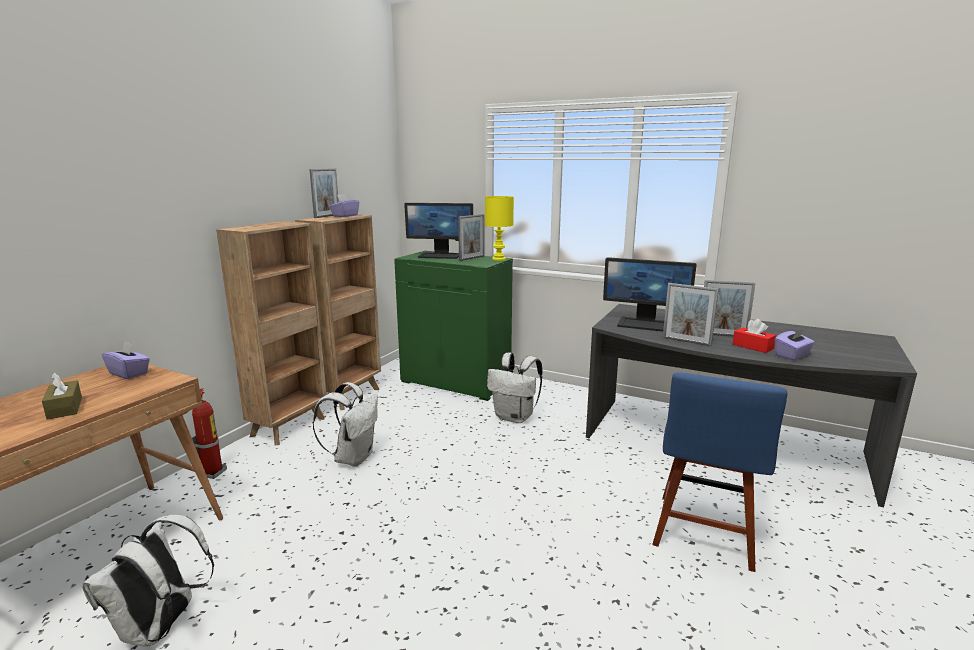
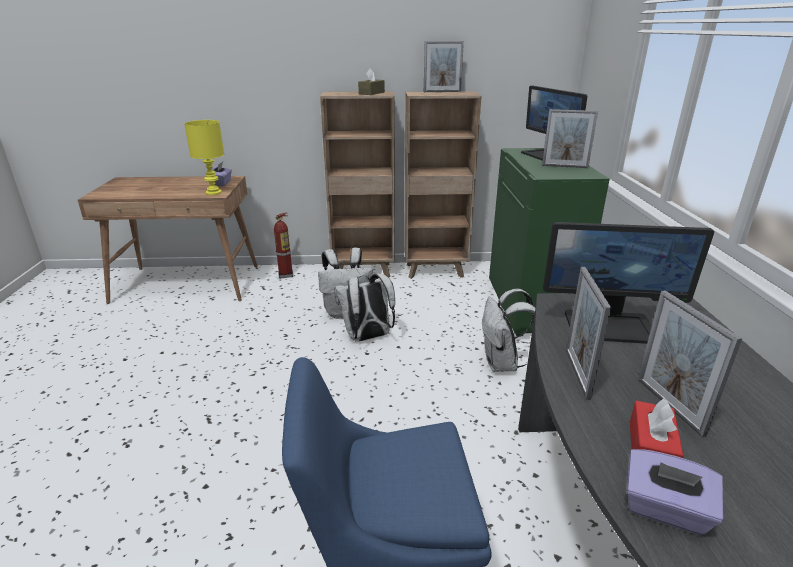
camera: 60 degrees right, 10 degrees up
brown tissue box [42,372,82,420] -> brown tissue box moved to [358,68,385,95]
white backpack [82,515,214,647] -> white backpack moved to [334,273,395,342]
purple tissue box [329,194,359,217] -> none
yellow table lamp [485,196,514,261] -> yellow table lamp moved to [184,120,224,195]
monitor [603,257,697,332] -> monitor turned 75 degrees counterclockwise [543,222,714,344]

